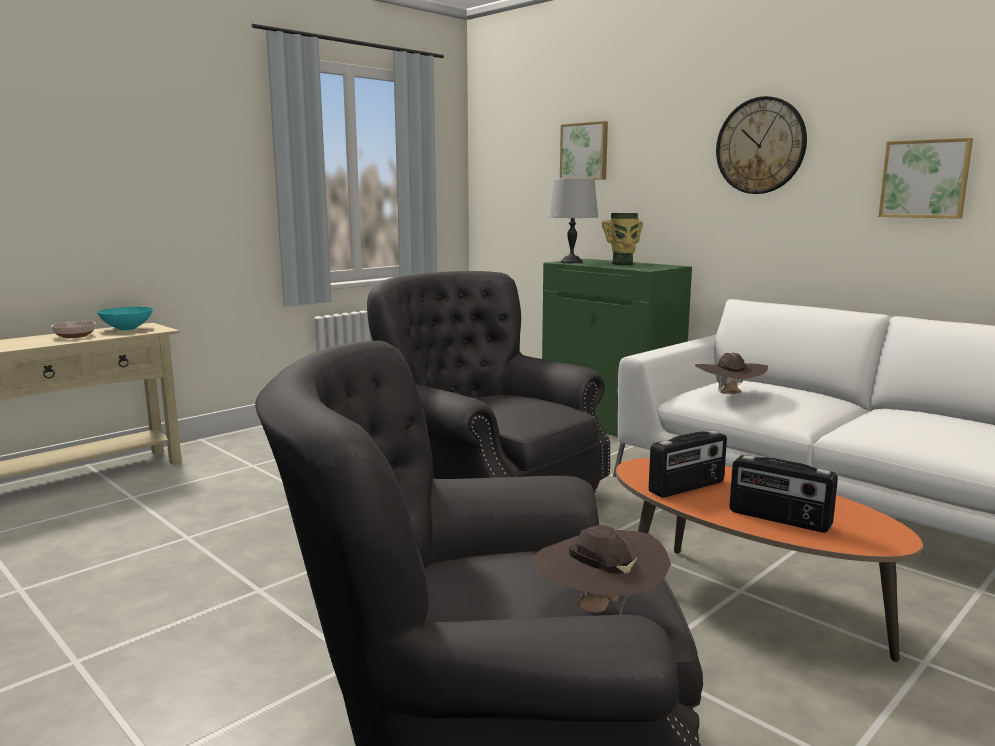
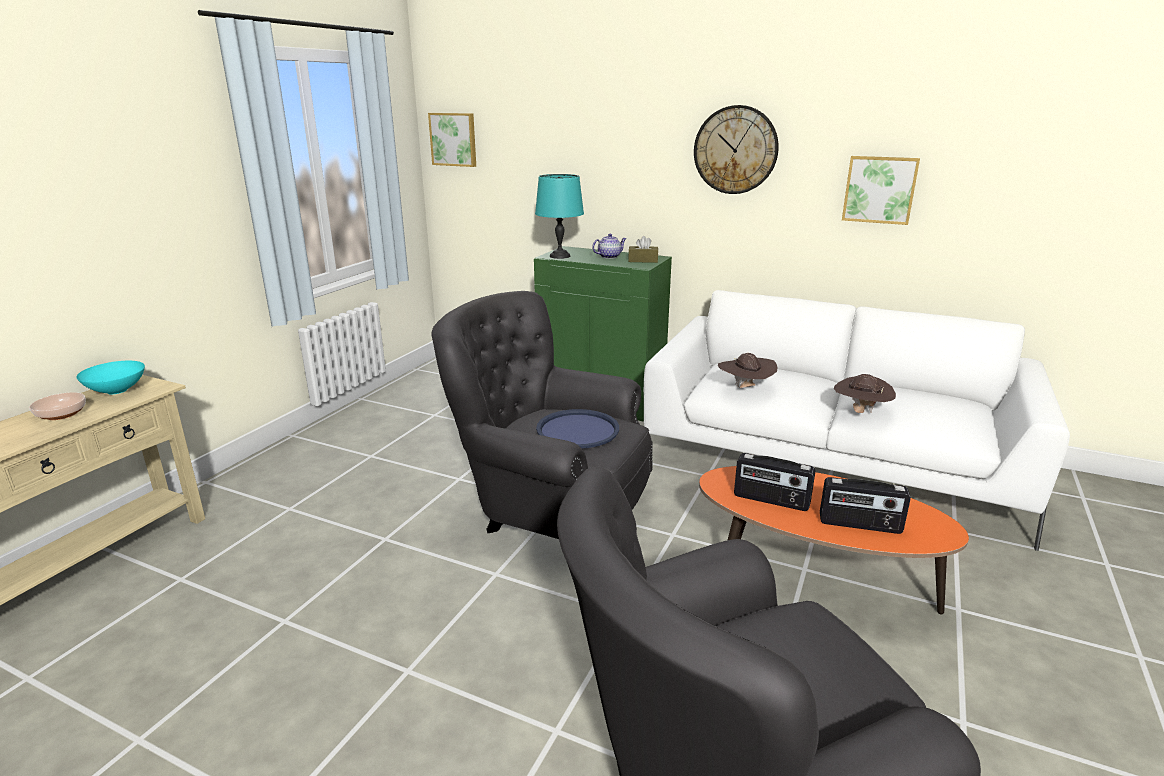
camera: 20 degrees left, 10 degrees up
brown hat [532,525,671,615] -> brown hat moved to [834,374,896,413]
grey table lamp [547,178,598,263] -> turquoise table lamp [535,174,584,259]
picture [560,121,608,180] -> picture moved to [428,113,476,167]
vase [602,213,643,265] -> teapot [592,234,627,259]
radio [649,430,727,498] -> radio turned 75 degrees clockwise [734,453,815,511]
none -> blue tray [536,409,619,448]
none -> brown tissue box [628,236,658,263]

